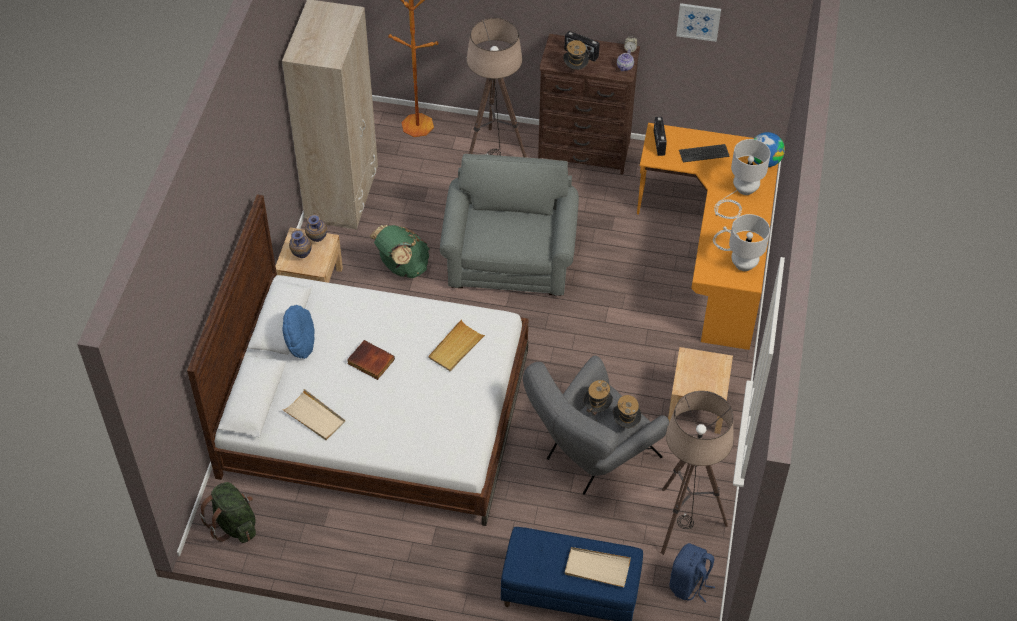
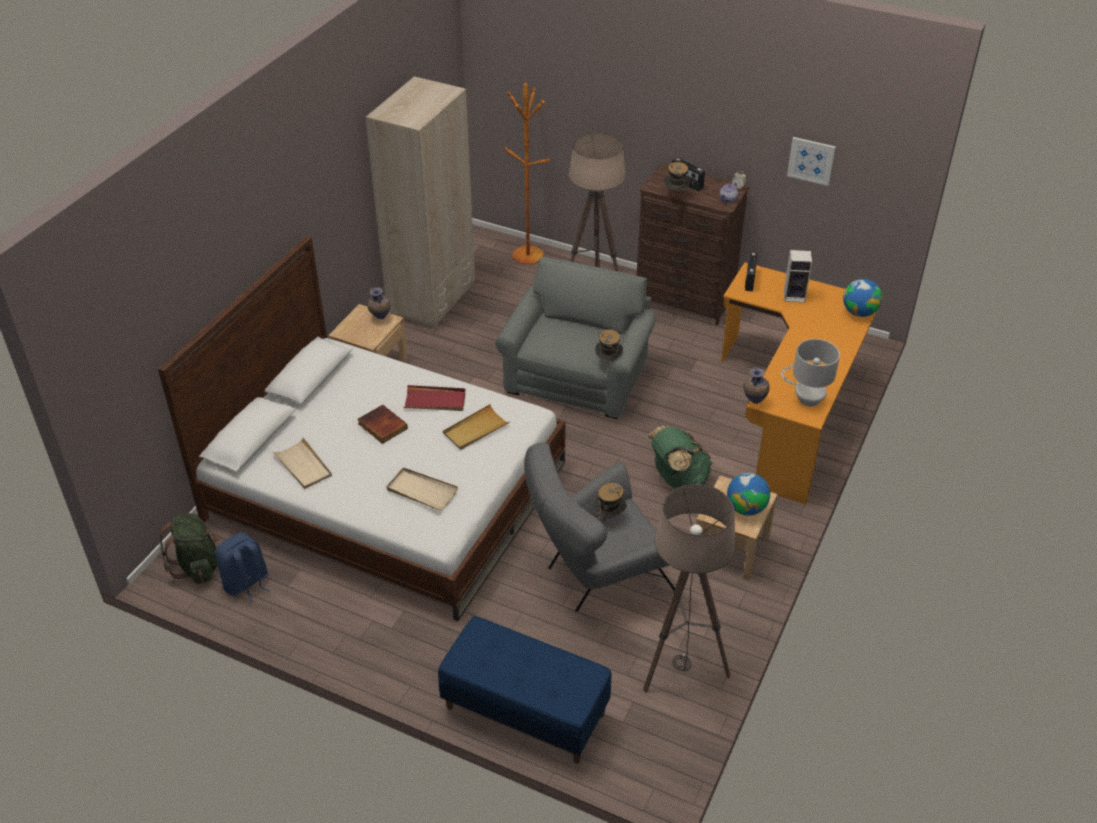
camera: 15 degrees right, 10 degrees down
blue pillow [282,305,315,359] -> none
vase [289,230,312,258] -> vase moved to [743,367,770,404]
green backpack [370,225,430,278] -> green backpack moved to [648,426,713,489]
beige tray [565,547,631,587] -> beige tray moved to [386,467,458,511]
hat [613,395,641,428] -> hat moved to [595,330,623,361]
blue backpack [669,543,715,603] -> blue backpack moved to [215,533,270,602]
keyboard [679,144,730,162] -> speaker [784,250,812,302]
white table lamp [714,139,770,219] -> none
none -> red tray [404,385,466,411]
none -> globe [727,473,770,516]

